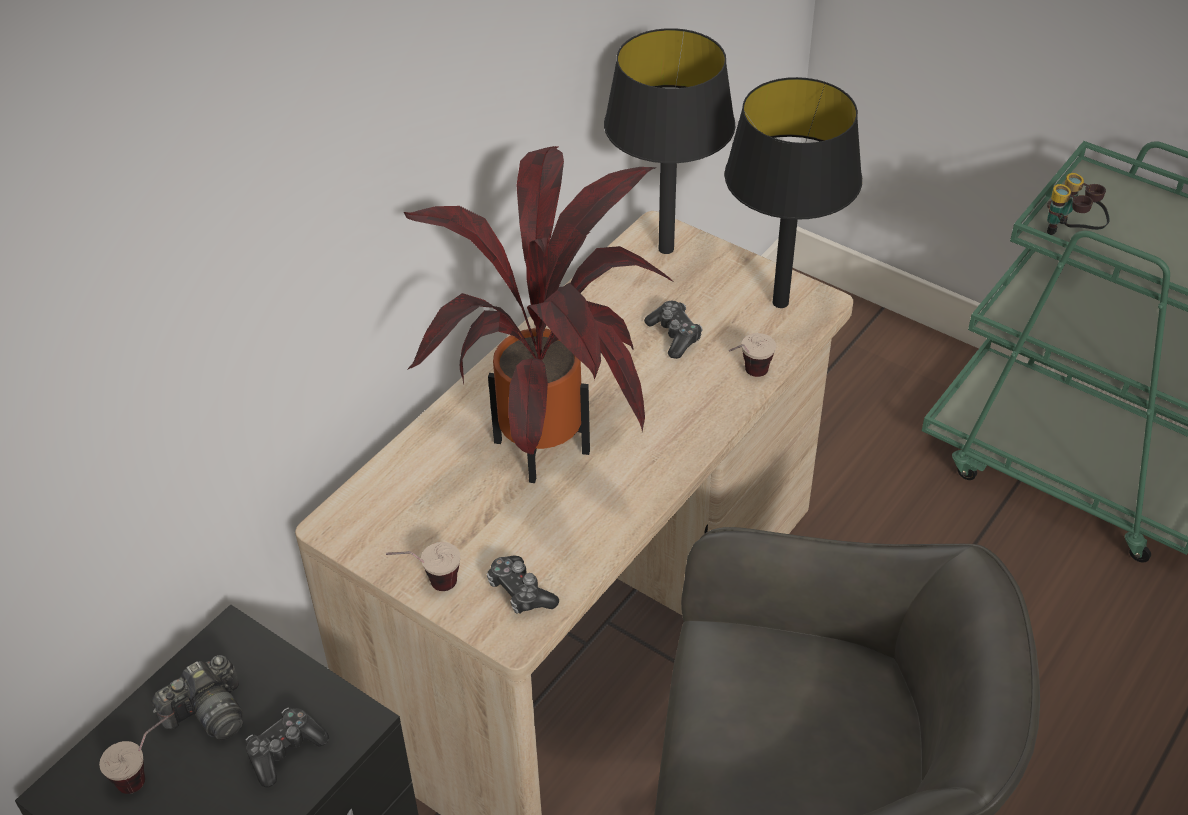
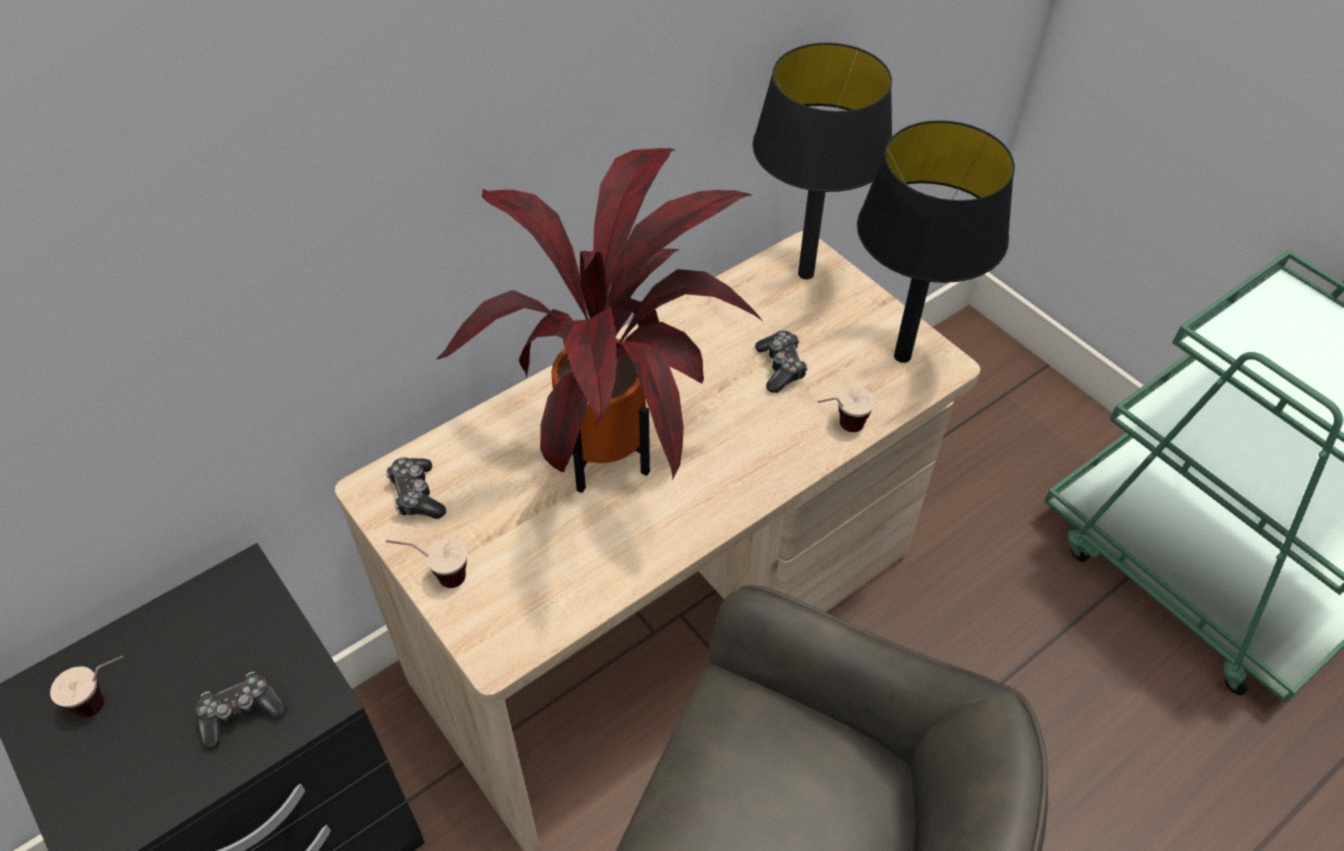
camera: 15 degrees right, 5 degrees up
camera [152,655,243,740] -> none
game controller [487,555,559,614] -> game controller moved to [386,458,446,519]
binoculars [1047,173,1110,235] -> none

